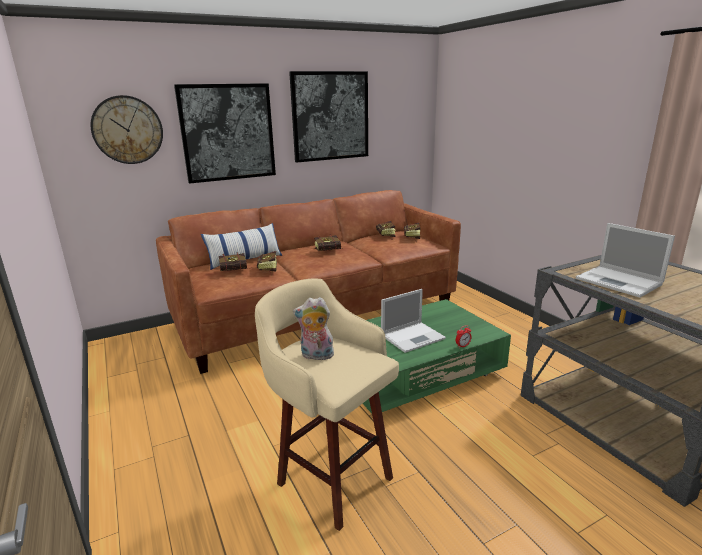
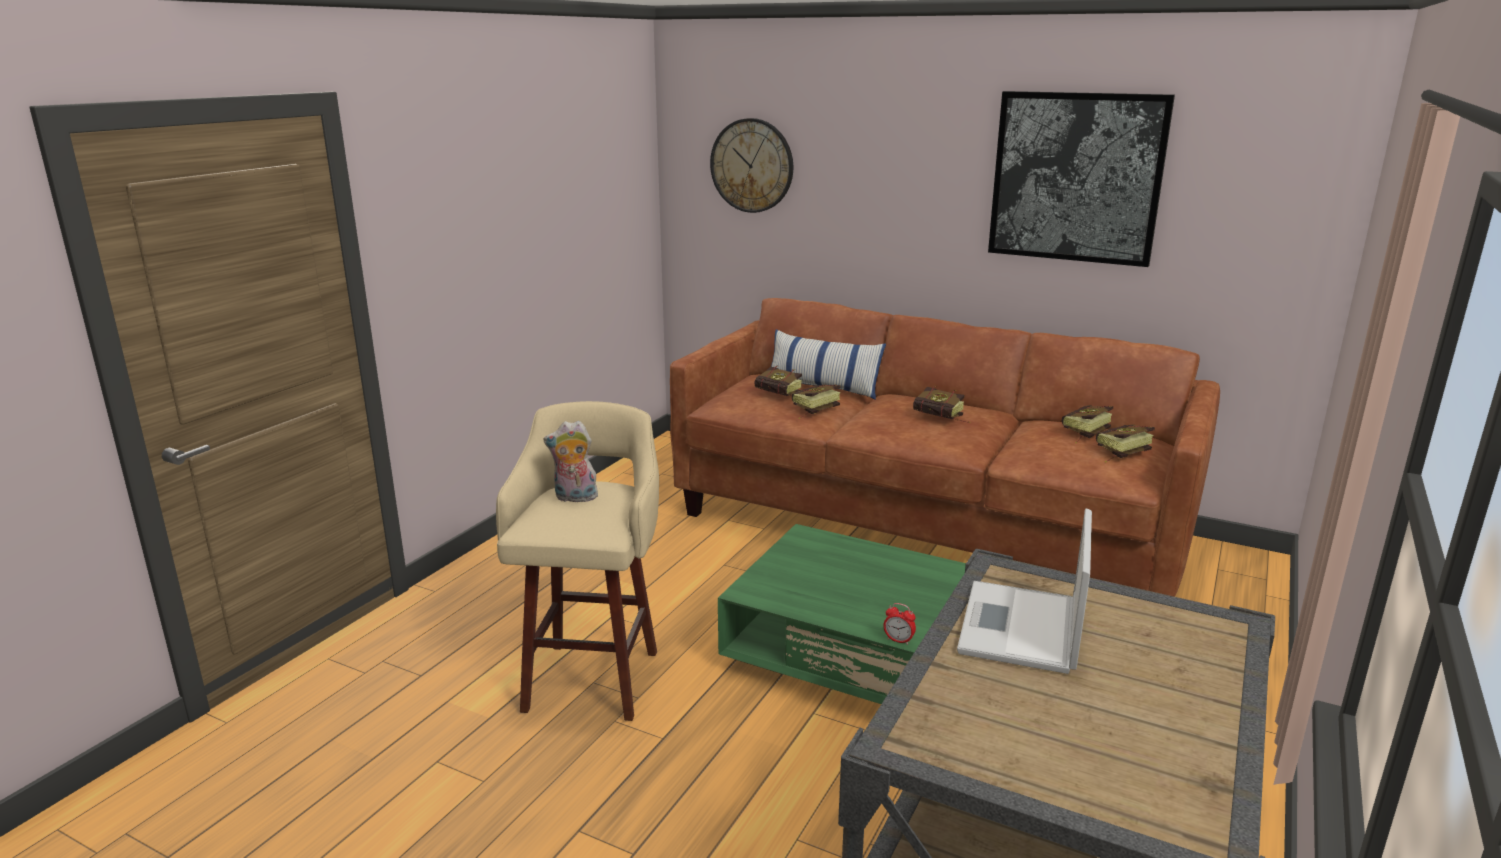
camera: 55 degrees right, 0 degrees up
picture [174,83,276,184] -> none
plush toy [293,297,336,360] -> plush toy turned 60 degrees counterclockwise [544,421,598,502]
laptop [381,289,446,353] -> none

